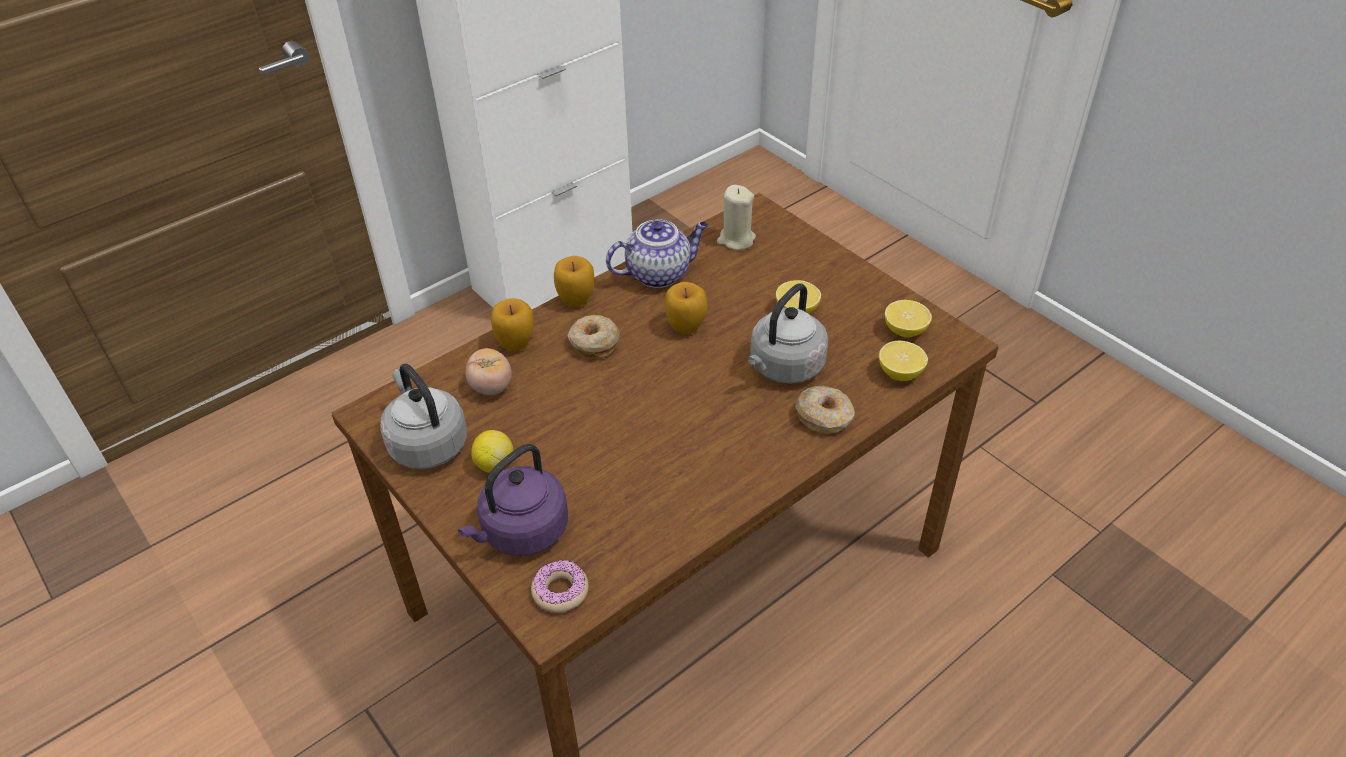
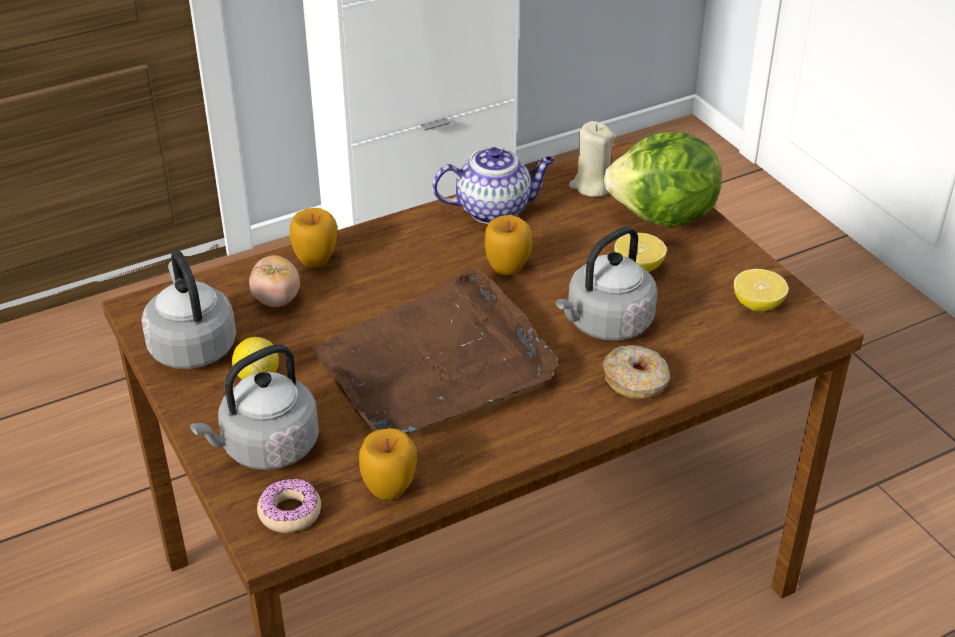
camera: 10 degrees right, 5 degrees down
purple kettle [458,444,568,556] -> grey kettle [190,344,319,470]
apple [554,256,594,307] -> apple moved to [359,428,417,500]
donut [568,315,620,359] -> none
lemon [879,341,928,381] -> none
none -> brown tray [312,267,558,435]
none -> lettuce [604,132,721,228]

